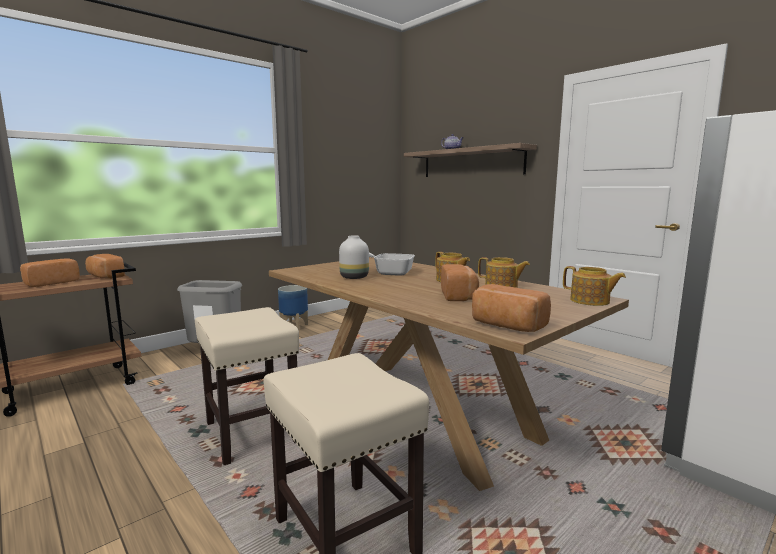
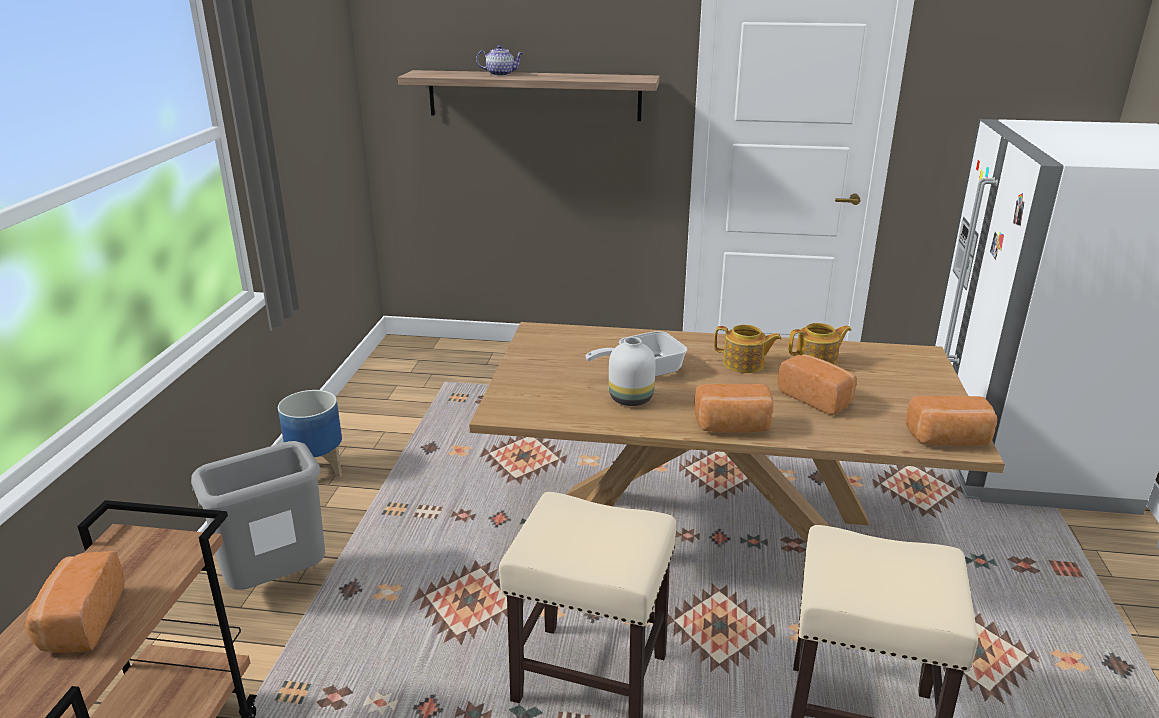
camera: 40 degrees left, 15 degrees up
bread [85,254,125,279] -> bread moved to [694,384,773,433]
teapot [563,266,626,306] -> none

